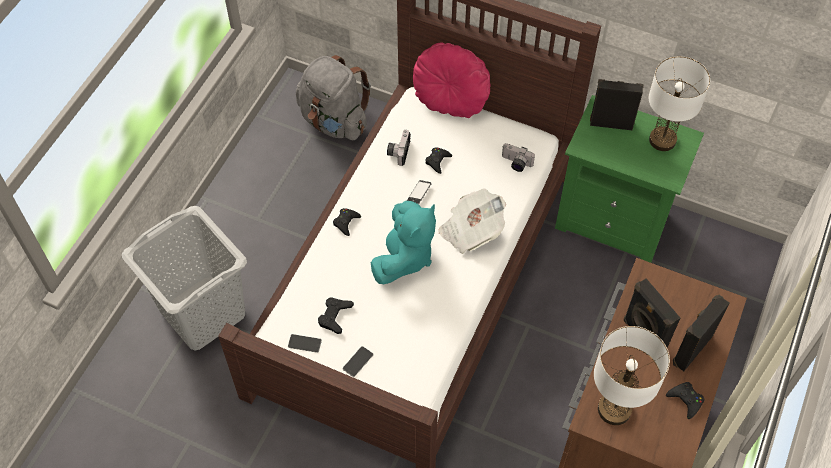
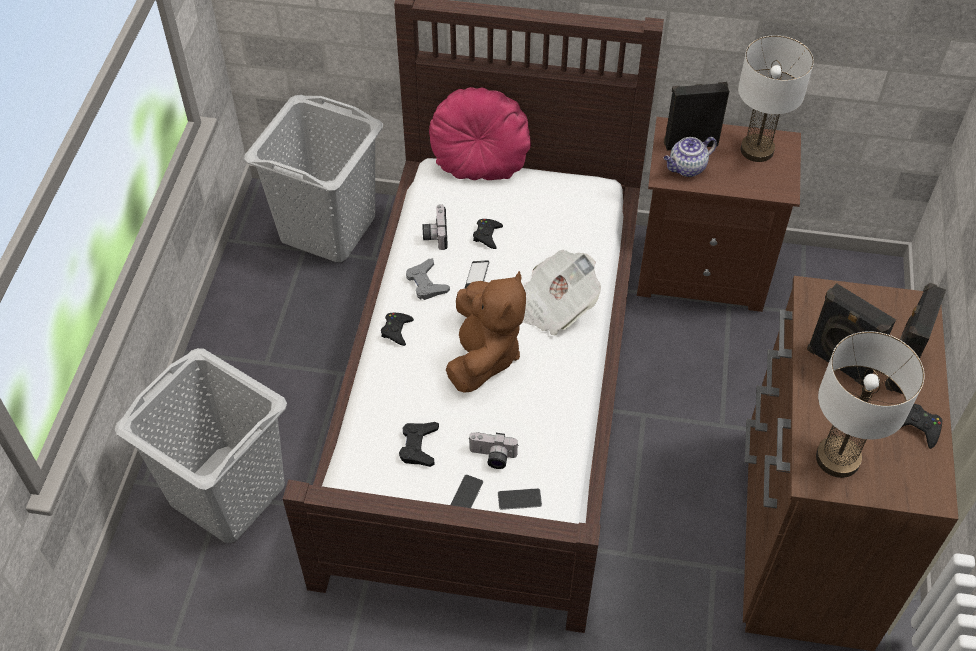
camera: 15 degrees left, 5 degrees down
phone [288,334,322,353] -> phone moved to [498,488,542,510]
grey backpack [296,55,371,140] -> grey laundry basket [244,95,383,262]
turquoise plush toy [371,201,436,284] -> brown plush toy [446,271,526,393]
camera [502,143,535,172] -> camera moved to [468,432,519,469]
green nightstand [555,95,704,263] -> brown nightstand [637,117,801,312]
none -> grey game controller [406,258,450,300]
none -> teapot [664,137,717,177]

